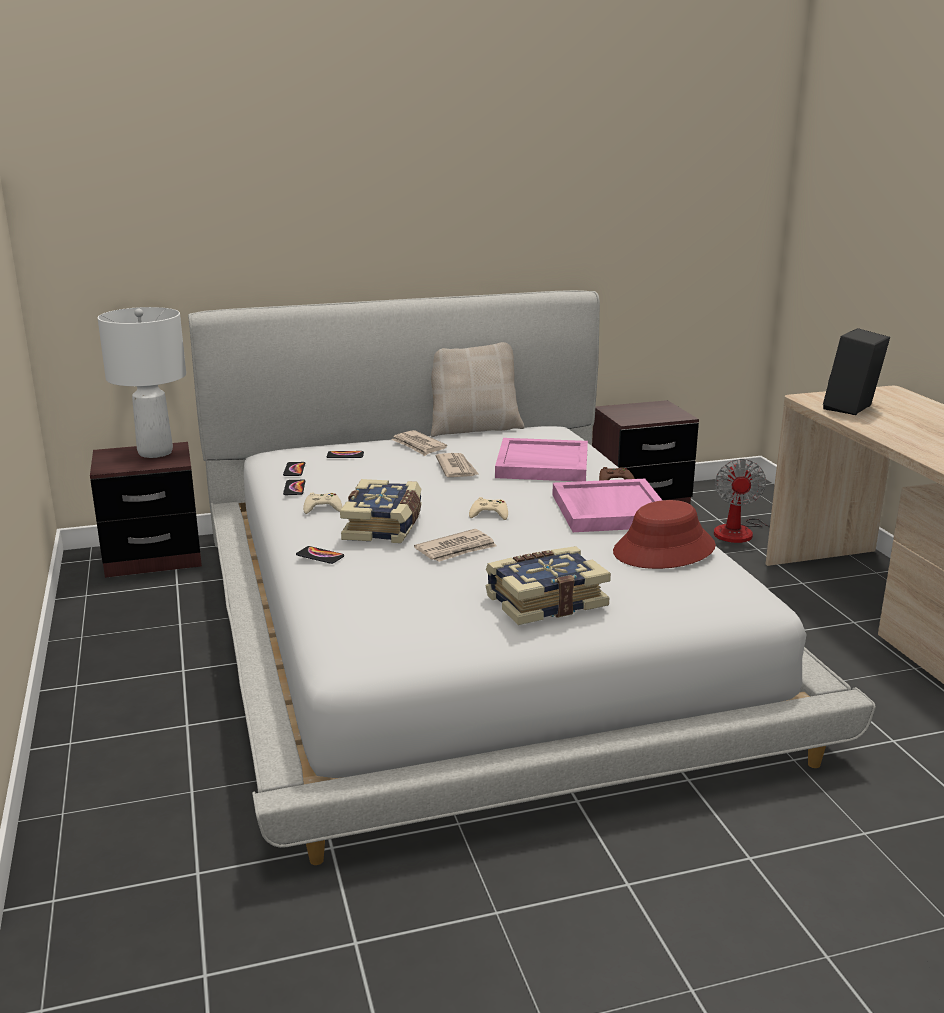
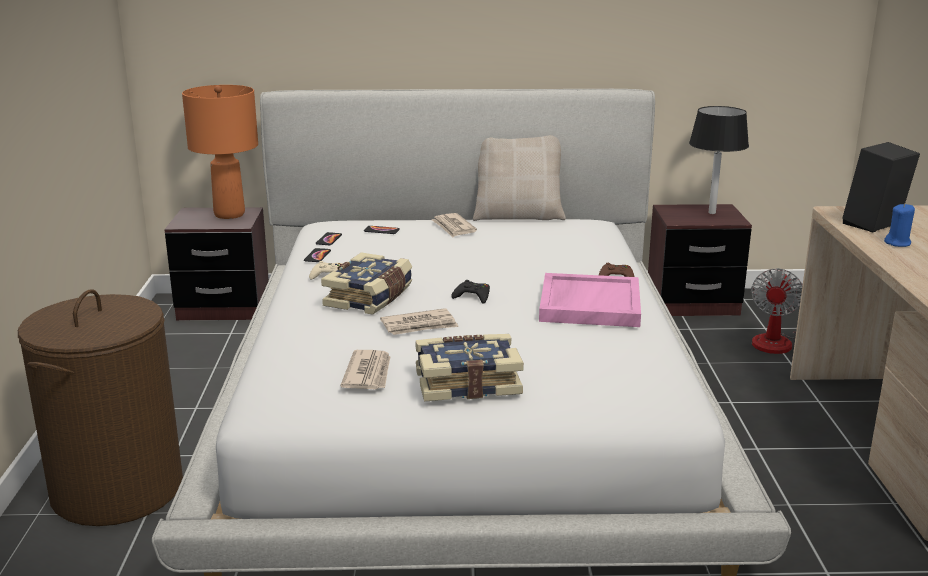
camera: 15 degrees right, 0 degrees up
white table lamp [98,307,186,458] -> orange table lamp [182,85,258,219]
phone [296,546,344,564] -> none
newspaper [436,453,478,477] -> newspaper moved to [341,350,390,389]
beige game controller [469,497,508,520] -> black game controller [451,280,490,304]
pink tray [495,438,588,482] -> none
red hat [613,500,716,569] -> none
none -> brown laundry basket [18,289,183,526]
none -> black table lamp [689,106,749,214]
none -> blue candle [884,203,915,247]

